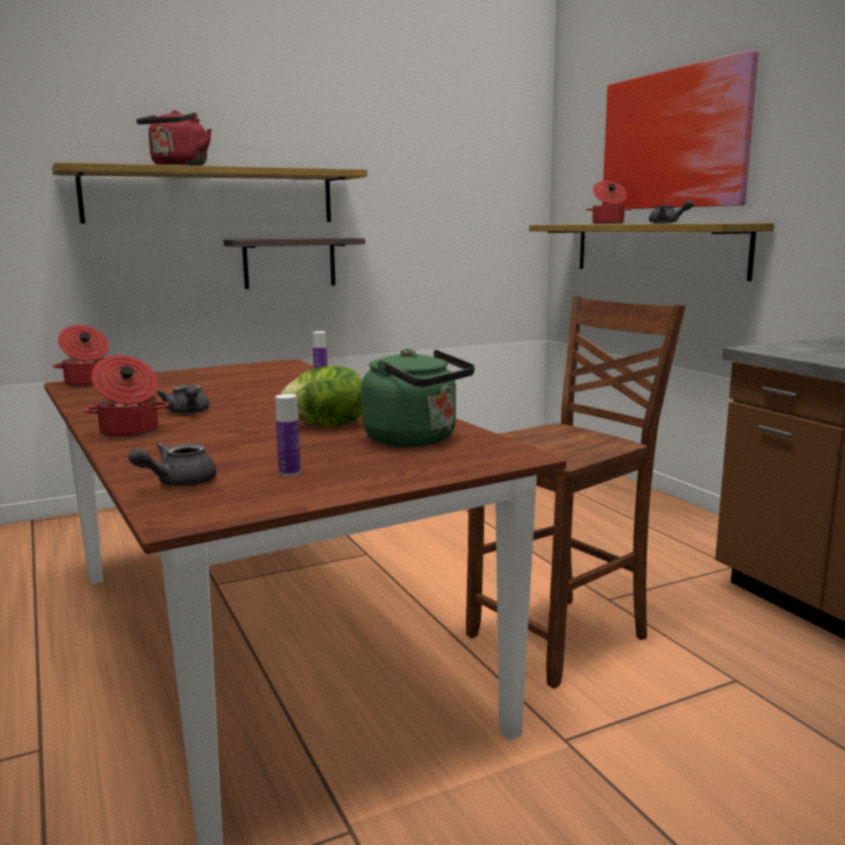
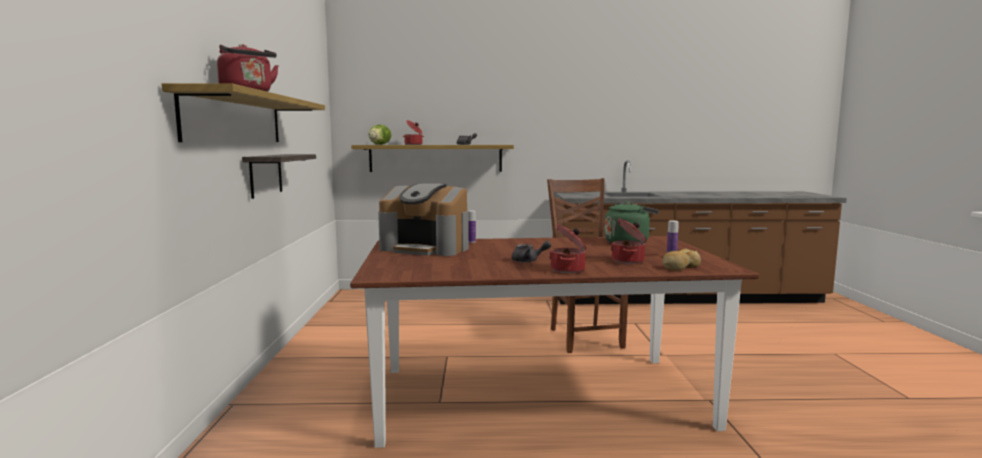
camera: 65 degrees left, 5 degrees down
cooking pot [53,325,109,387] -> cooking pot moved to [611,219,647,264]
grey teapot [129,442,217,487] -> bread [662,249,701,271]
lettuce [281,366,362,427] -> lettuce moved to [369,125,391,145]
picture [602,50,759,209] -> none
none -> coffee machine [378,183,469,256]

